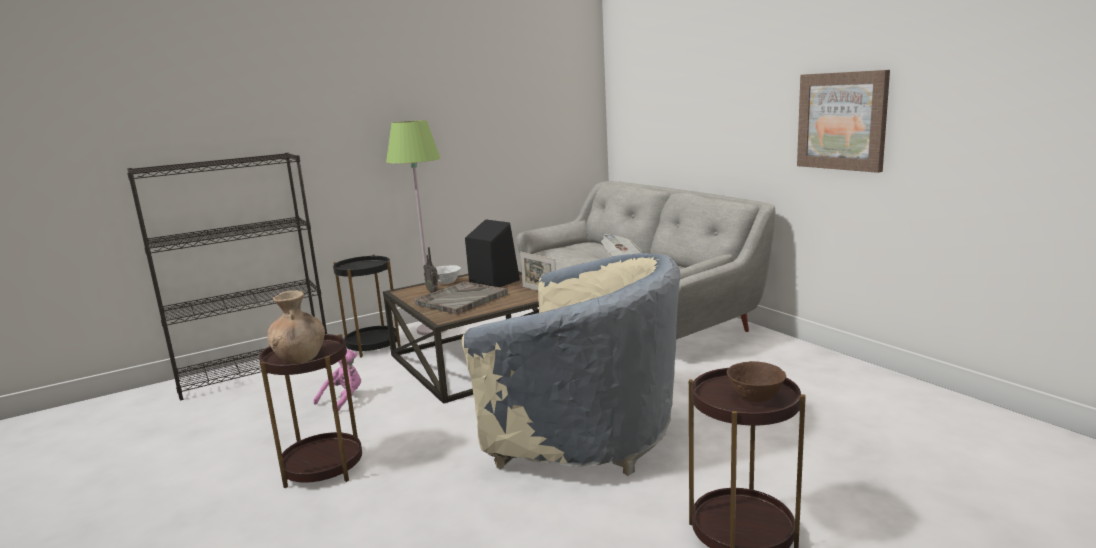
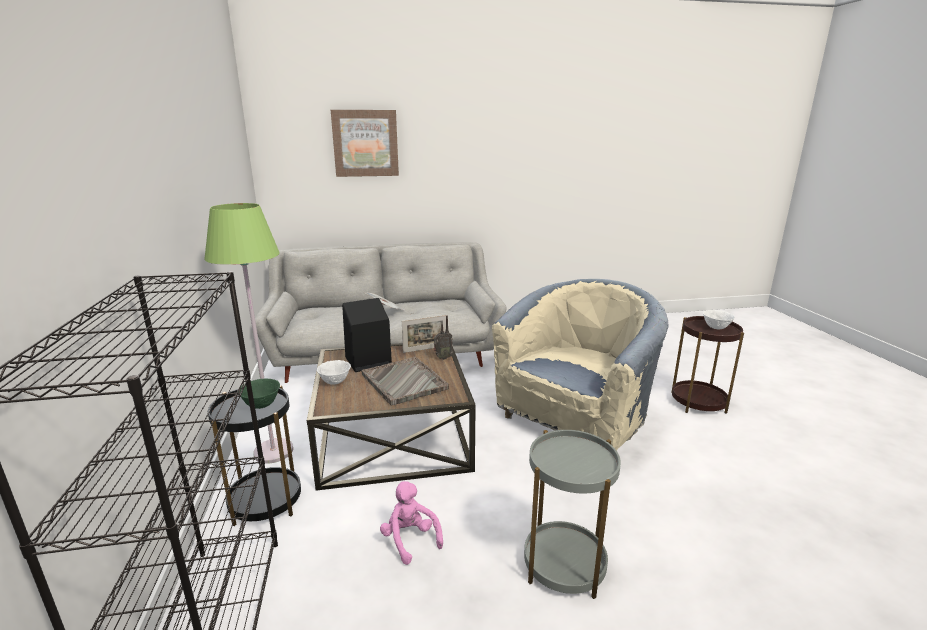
camera: 70 degrees left, 5 degrees up
brown side table [259,334,362,488] -> grey side table [524,430,621,599]
brown vase [267,290,325,364] -> none
radio [424,247,439,293] -> radio moved to [434,316,453,360]
brown bowl [726,361,786,402] -> white bowl [703,310,735,329]
picture [797,70,890,173] -> picture moved to [331,110,399,177]
none -> green bowl [238,379,280,409]

